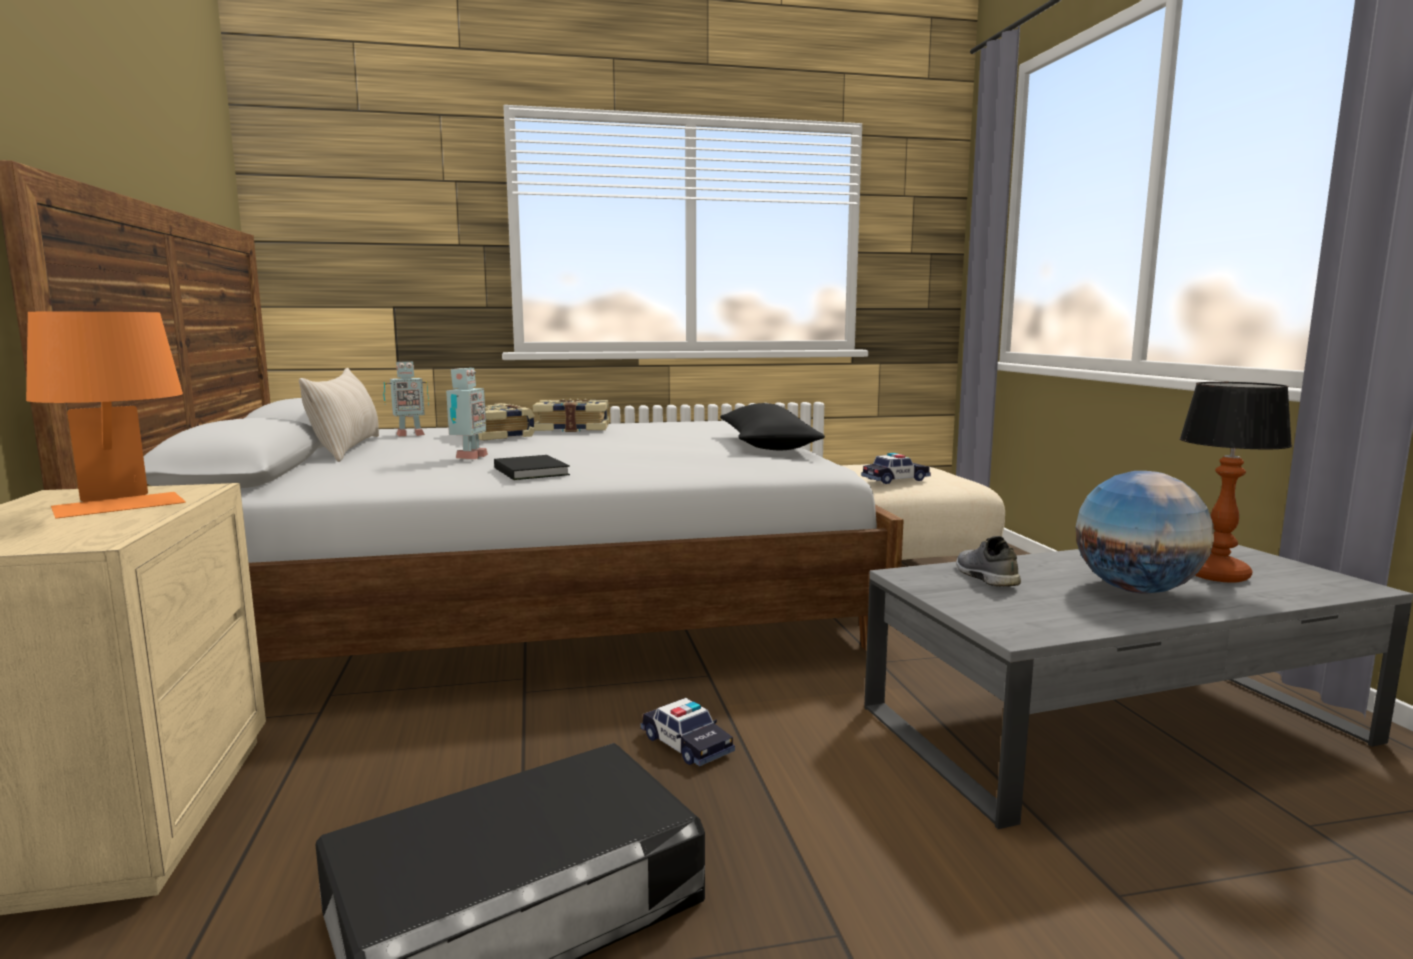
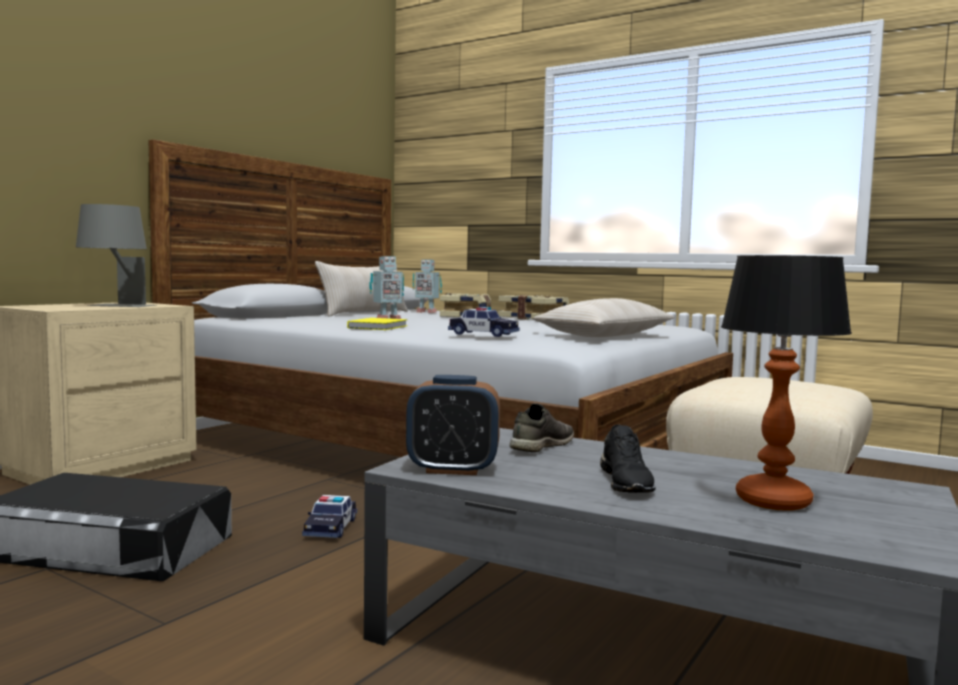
camera: 45 degrees right, 5 degrees down
orange table lamp [26,312,186,518] -> grey table lamp [76,204,156,307]
black book [494,455,570,480] -> yellow book [347,318,407,330]
black pillow [720,403,825,450] -> beige pillow [533,298,675,337]
toy car [861,453,931,484] -> toy car moved to [448,307,520,337]
globe [1076,471,1214,594] -> black shoe [600,424,656,493]
none -> alarm clock [406,375,500,475]

